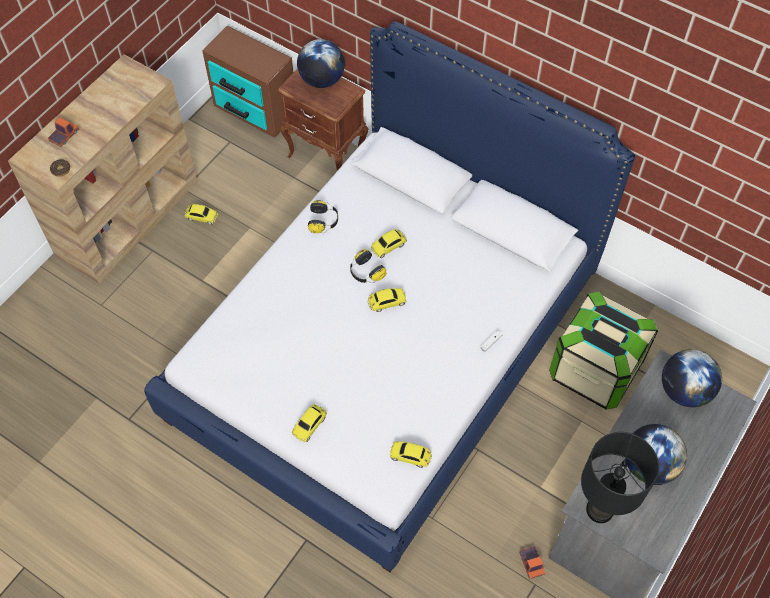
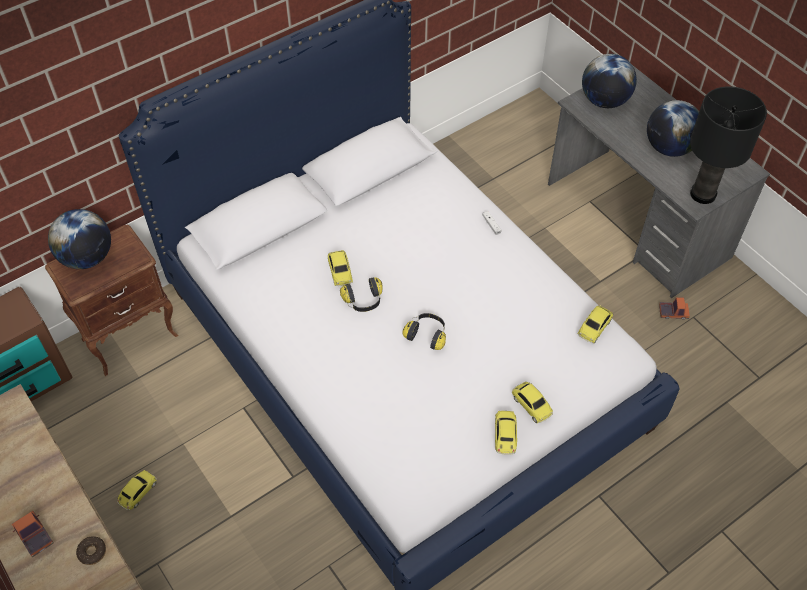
camera: 70 degrees left, 5 degrees down
headphones [308,200,338,233] -> headphones moved to [402,313,446,350]
toy car [368,288,406,312] -> toy car moved to [495,411,517,455]
storage box [549,292,658,410] -> none

